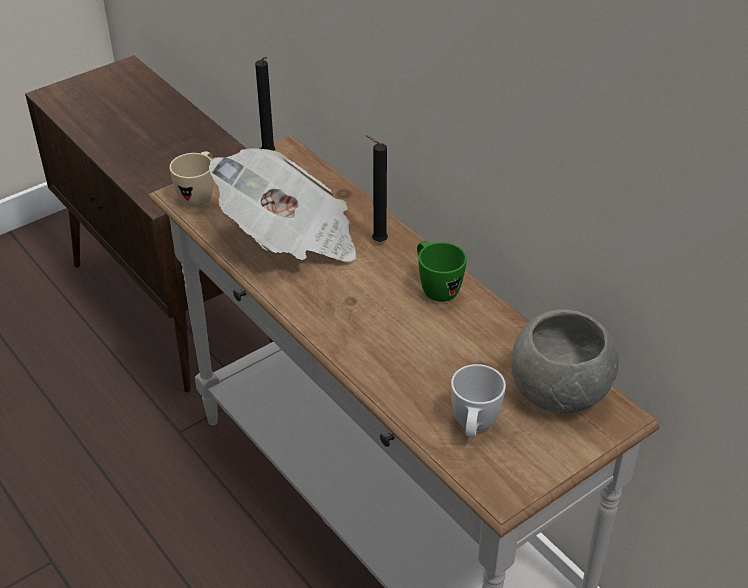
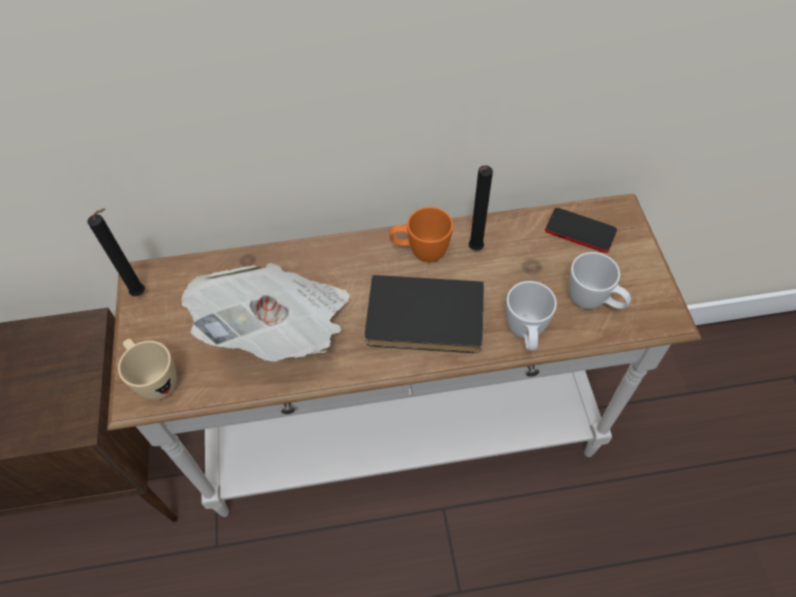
camera: 60 degrees left, 15 degrees up
black candle [365,135,388,242] -> black candle moved to [469,165,493,251]
green mug [417,241,467,302] -> orange mug [389,207,453,262]
grey bowl [511,310,619,413] -> phone [545,208,617,253]
none -> black book [365,275,484,353]
none -> white mug [506,281,557,351]

